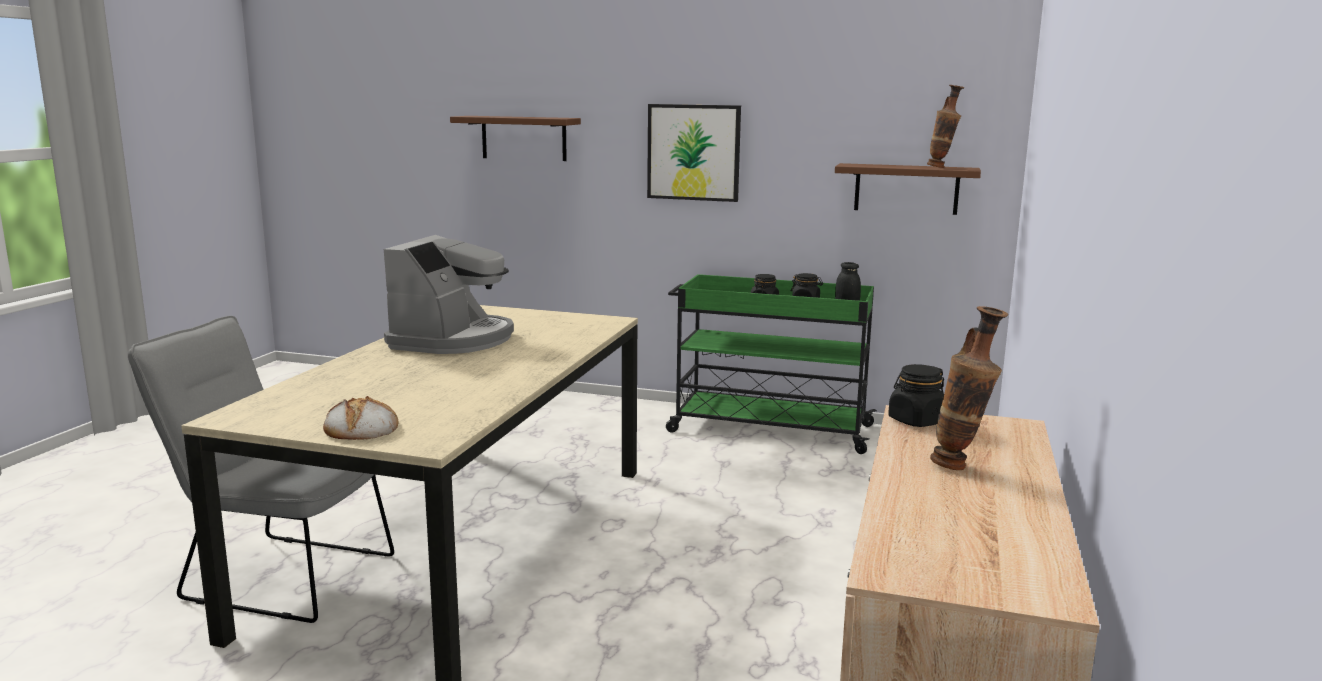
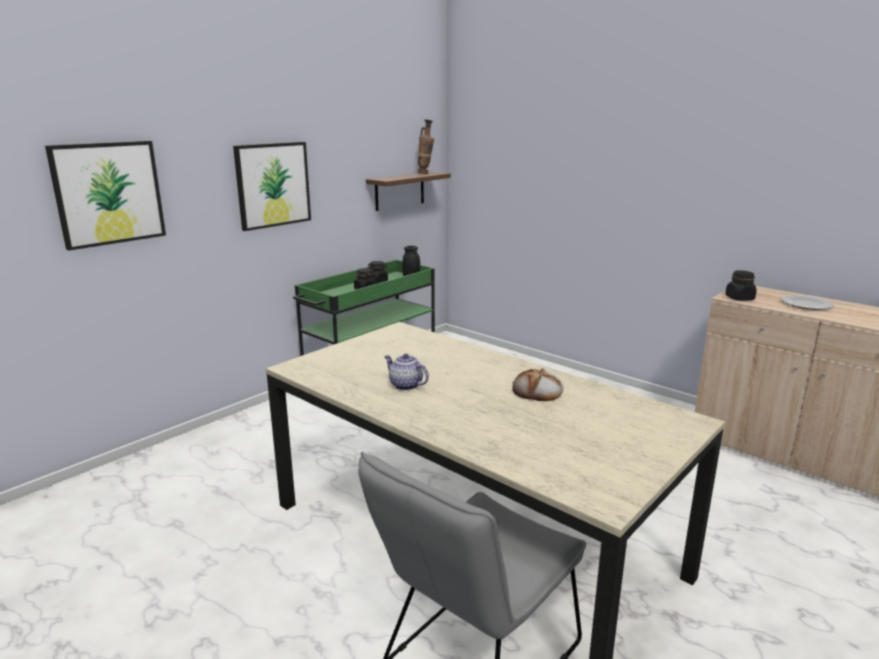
camera: 65 degrees left, 5 degrees up
bread [323,395,398,440] -> bread moved to [512,368,563,401]
coffee machine [384,235,514,354] -> teapot [384,354,429,390]
brown shelf [450,116,581,161] -> picture [45,141,166,251]
vase [930,306,1008,470] -> plate [782,295,833,310]

